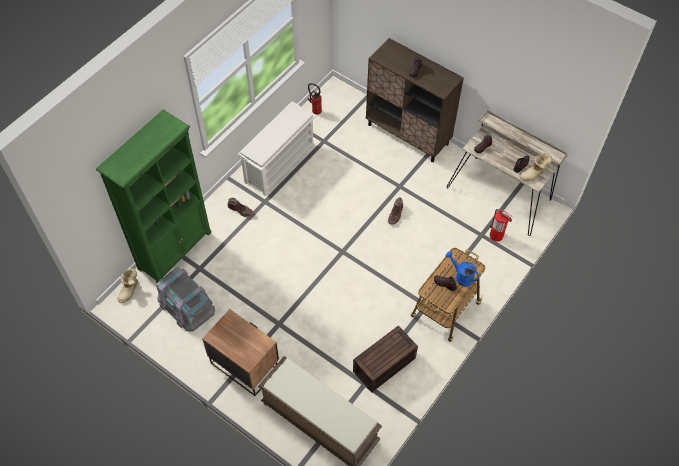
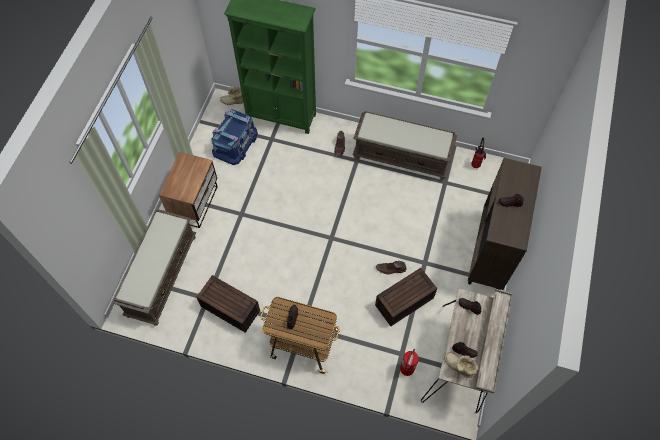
camera: 70 degrees right, 5 degrees up
grey storage box [156,268,215,331] -> blue storage box [211,109,258,165]
white shoe rack [238,101,316,196] -> brown bench [353,111,457,180]
blue watering can [445,251,479,287] -> none
none -> brown storage box [375,268,437,326]

